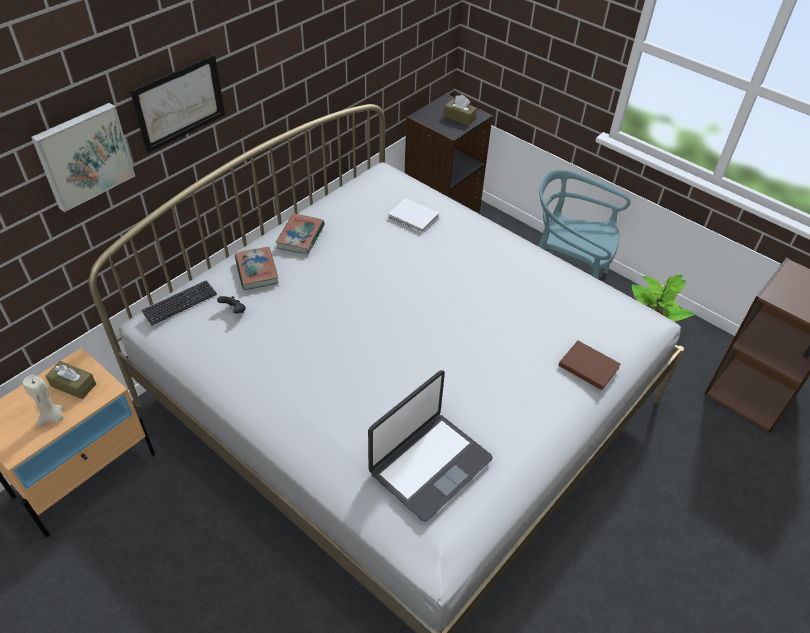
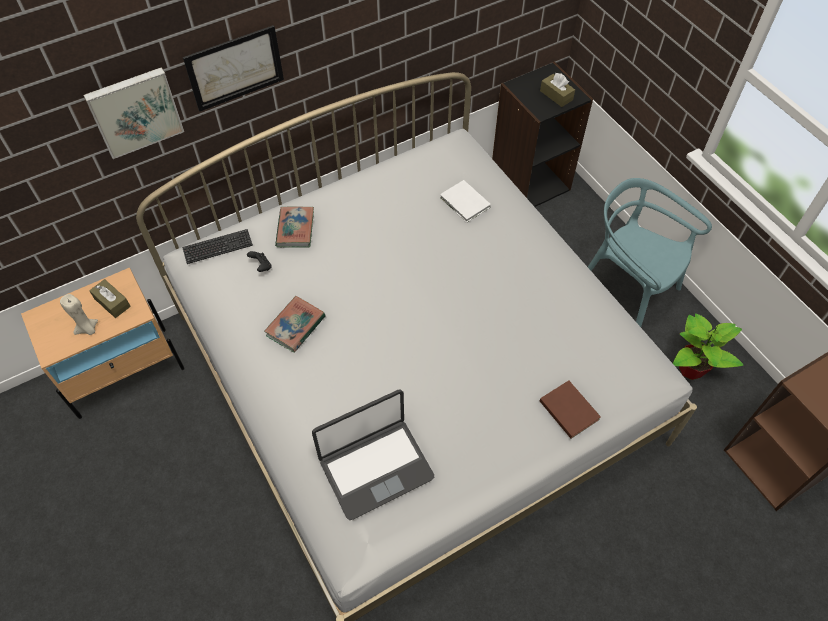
camera: 20 degrees right, 10 degrees up
book [276,213,325,254] -> book moved to [264,296,326,353]

